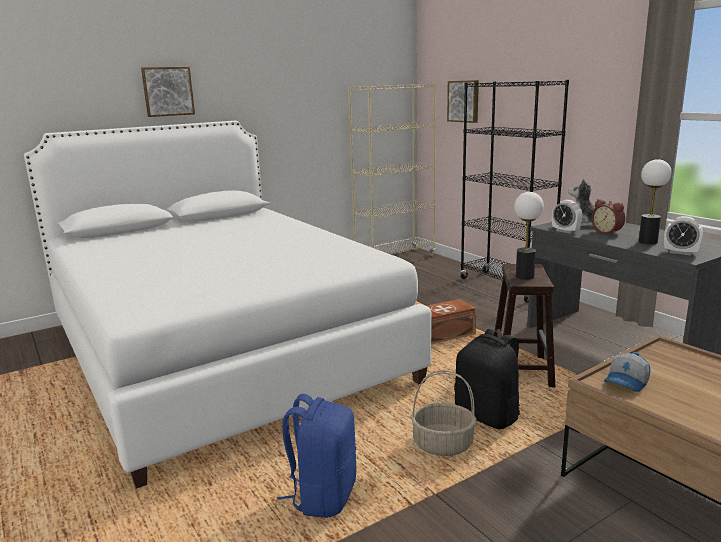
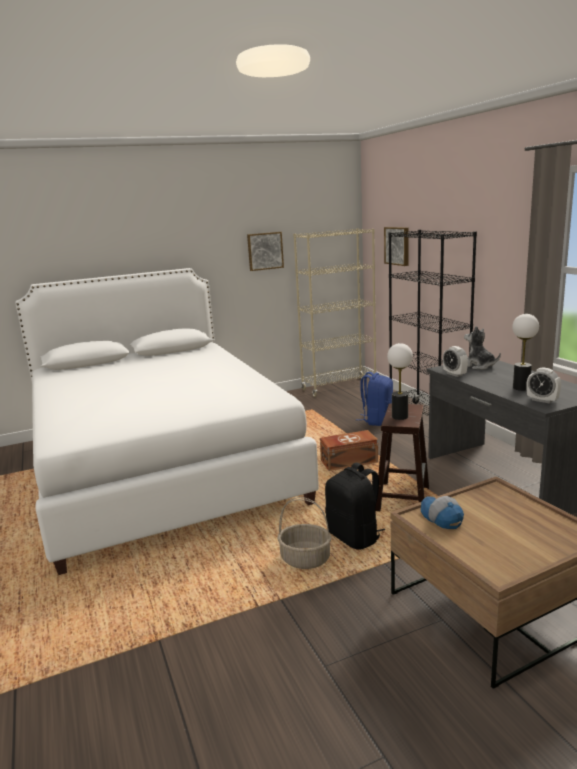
camera: 10 degrees right, 0 degrees up
picture [141,67,195,117] -> picture moved to [247,232,284,271]
blue backpack [277,394,356,518] -> blue backpack moved to [360,372,393,426]
alarm clock [591,199,625,235] -> none
cap [604,352,651,392] -> cap turned 105 degrees clockwise [421,496,464,529]

